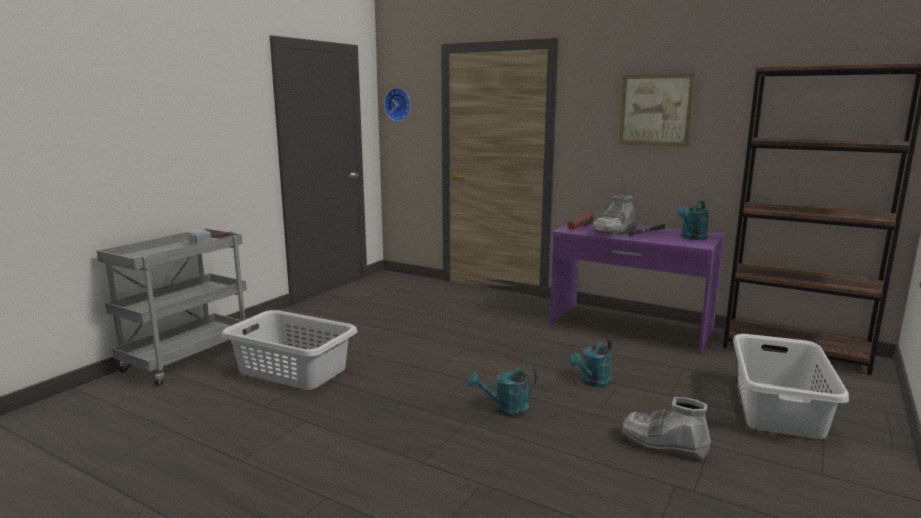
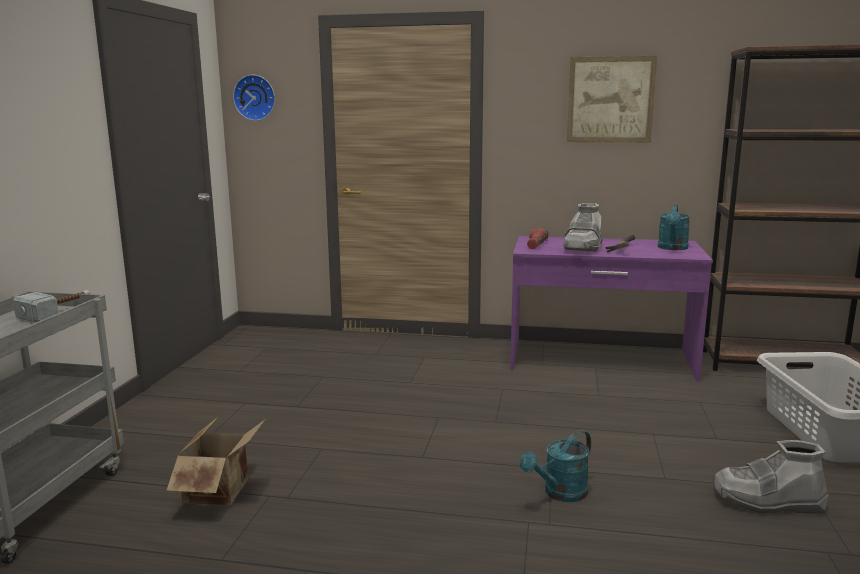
camera: 20 degrees left, 0 degrees up
grey laundry basket [221,310,357,390] -> cardboard box [166,417,265,506]
turquoise watering can [569,339,612,387] -> none

